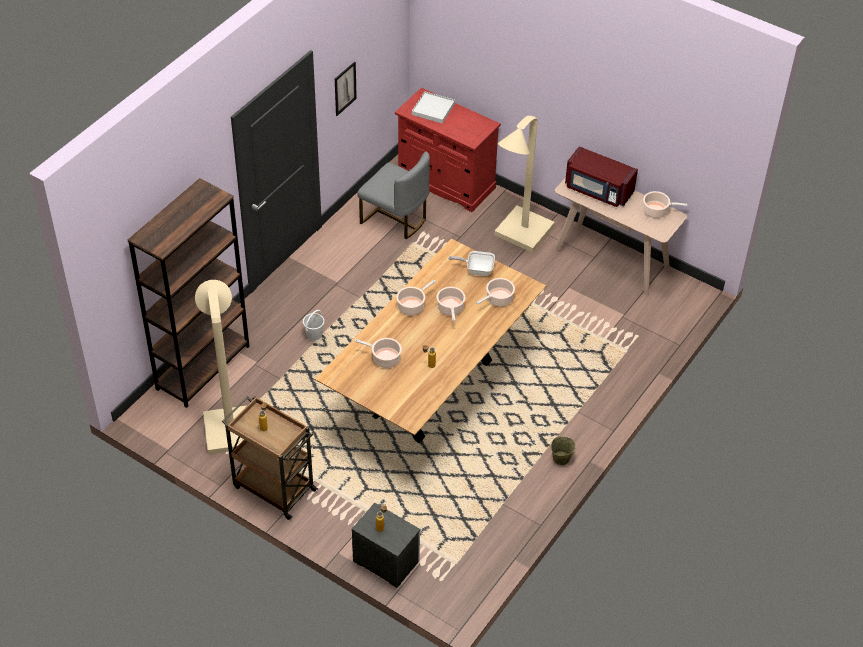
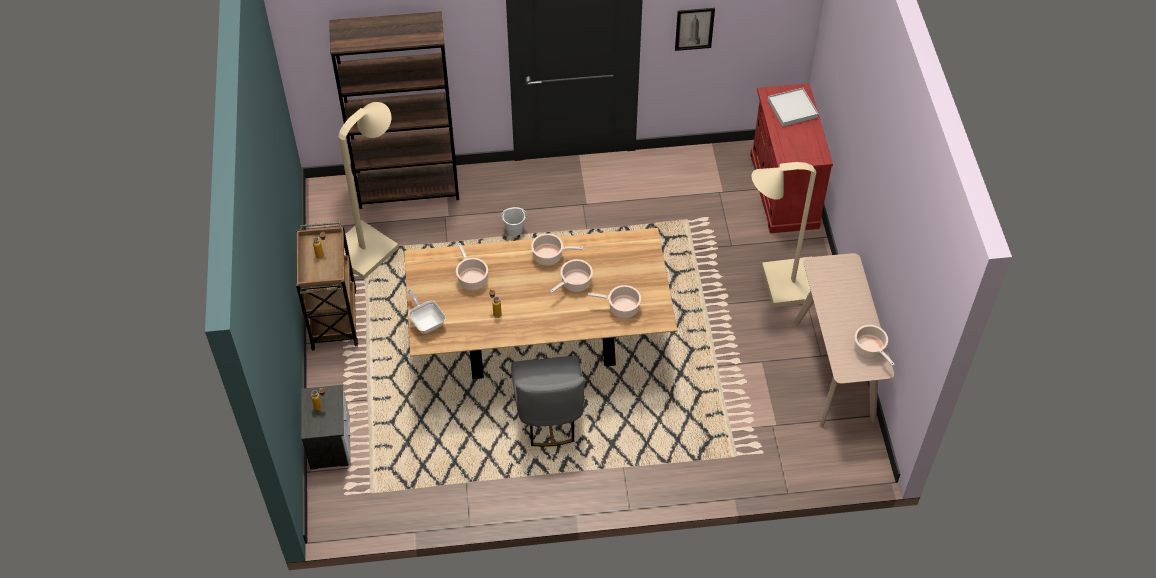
camera: 50 degrees right, 5 degrees up
grey chair [357,152,430,239] -> grey chair moved to [511,356,584,447]
frying pan [448,251,495,276] -> frying pan moved to [407,290,446,334]
beige bucket [551,436,576,465] -> none
red microwave [565,146,638,207] -> none

